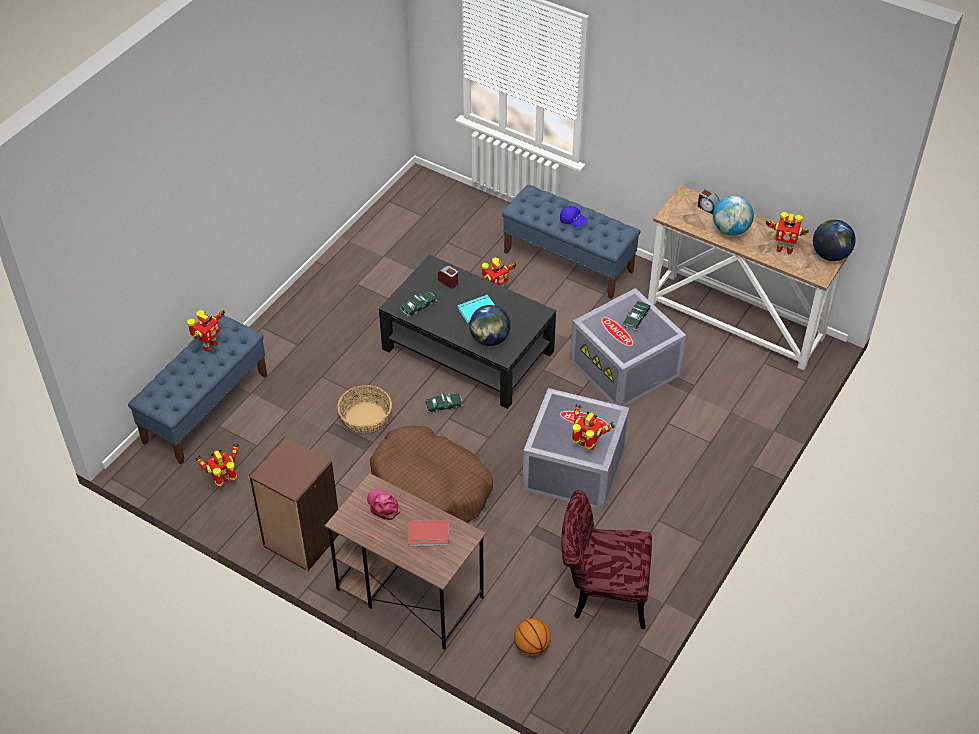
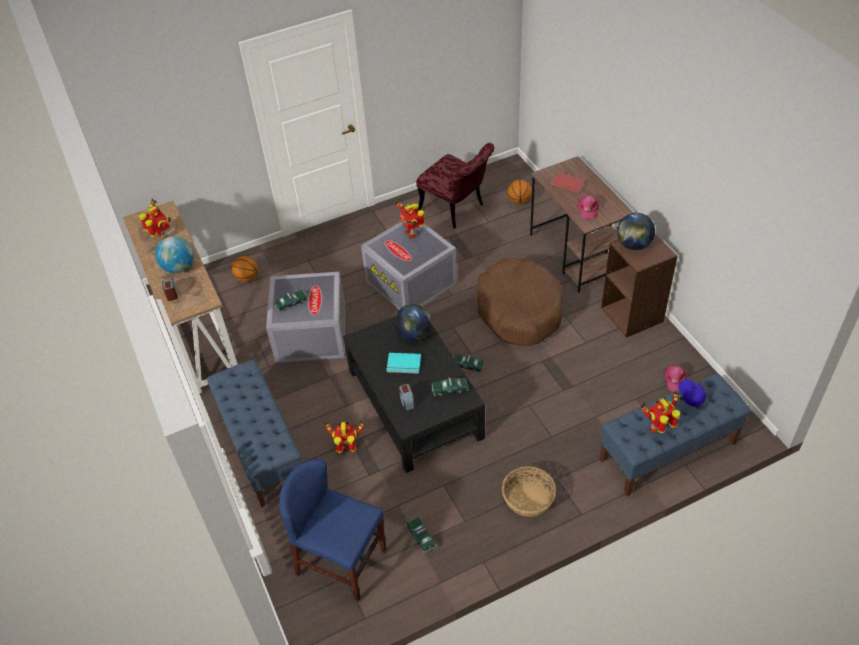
camera: 145 degrees left, 0 degrees up
toy robot [196,443,239,486] -> pink cap [664,365,687,392]
basket [337,385,392,433] -> basket moved to [502,466,556,517]
blue cap [560,206,588,227] -> blue cap moved to [678,379,706,407]
globe [813,220,856,261] -> globe moved to [617,213,655,250]
none -> basketball [232,256,258,282]
none -> blue chair [280,459,386,602]
none -> toy car [406,517,437,553]

